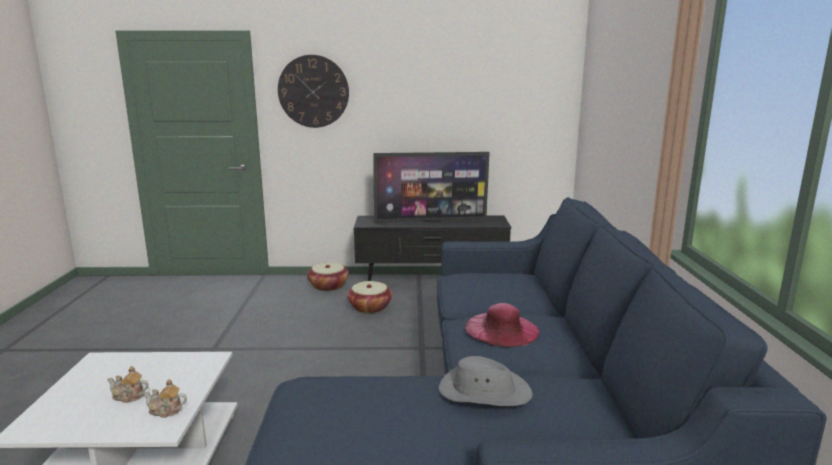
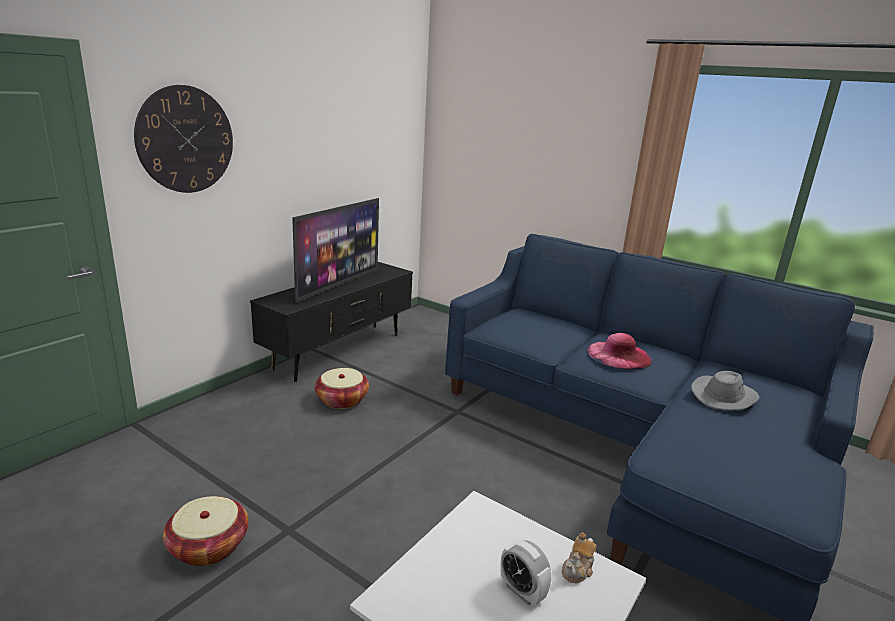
camera: 55 degrees left, 5 degrees up
teapot [107,366,148,403] -> alarm clock [500,540,551,606]
basket [307,262,349,291] -> basket moved to [163,496,248,566]

